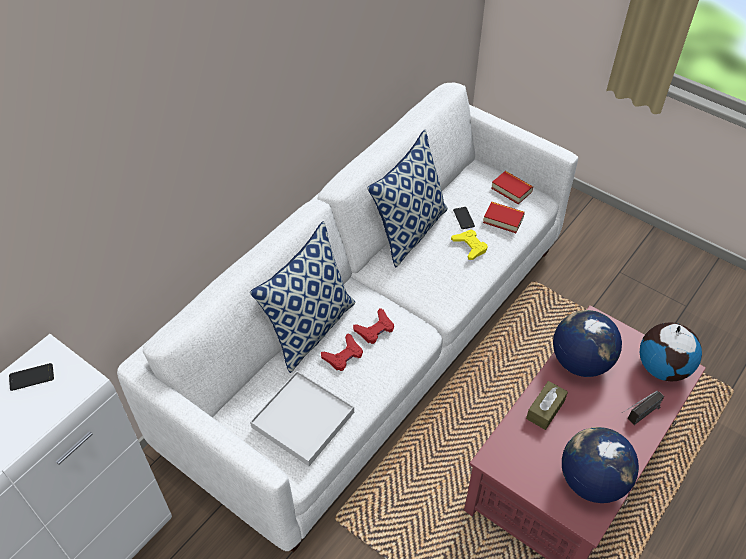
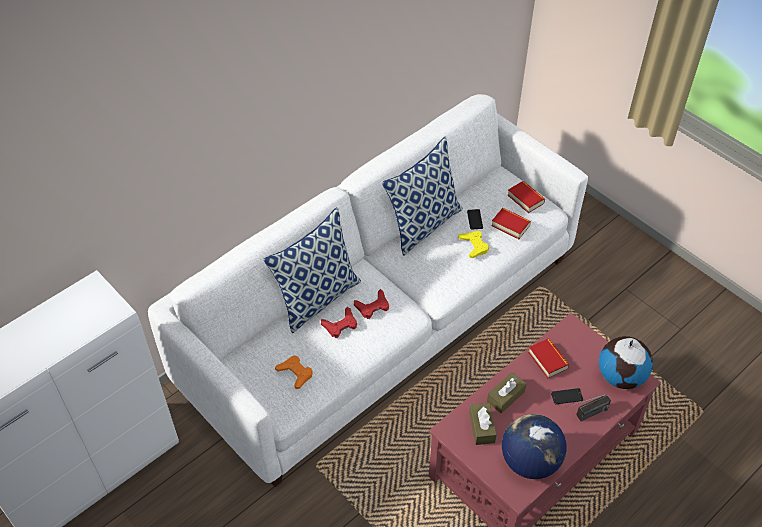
camera: 10 degrees right, 0 degrees up
phone [9,363,54,391] -> phone moved to [551,388,583,404]
white tray [250,371,354,466] -> orange game controller [275,355,313,389]
globe [553,310,622,377] -> book [528,339,569,379]
none -> brown tissue box [469,403,497,445]

